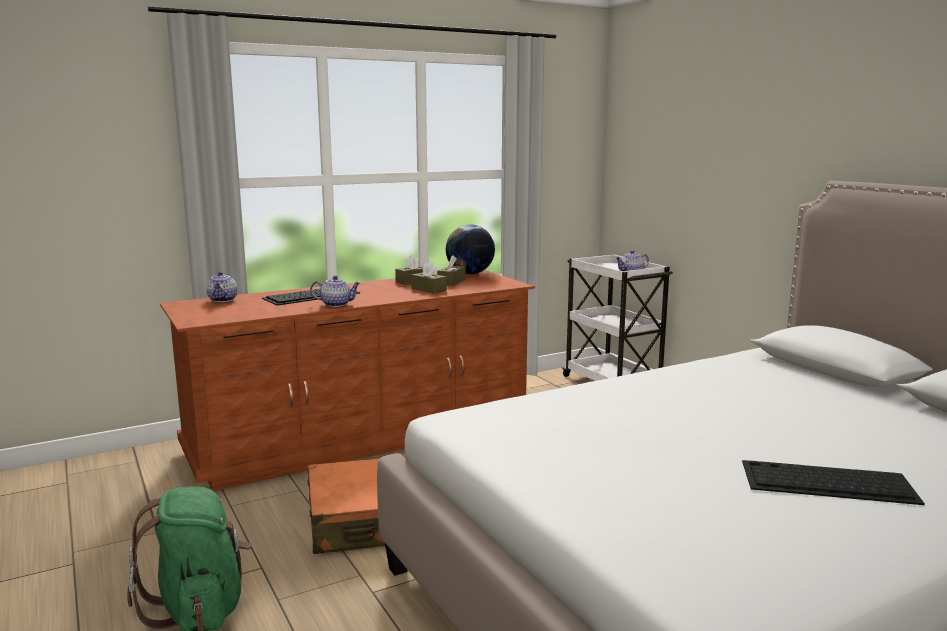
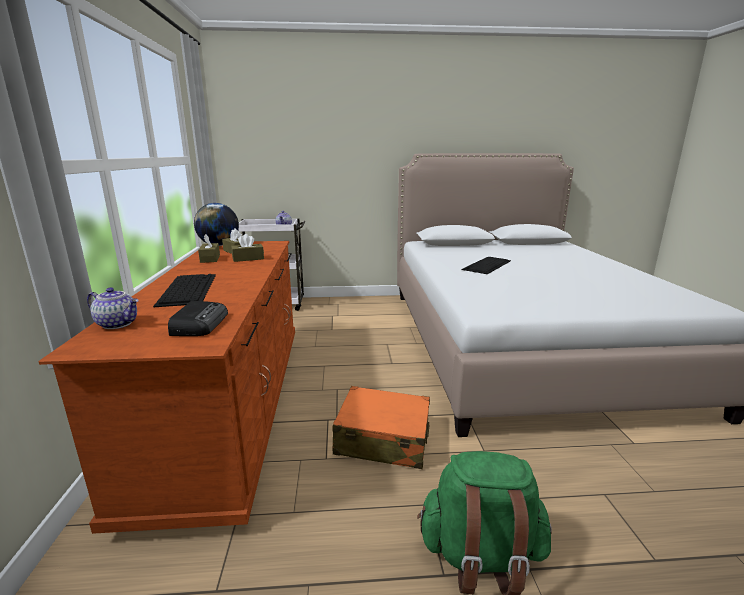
camera: 65 degrees left, 5 degrees up
teapot [310,275,361,307] -> none
keyboard [742,460,925,505] -> keyboard moved to [462,257,511,274]
none -> radio [168,301,228,336]

